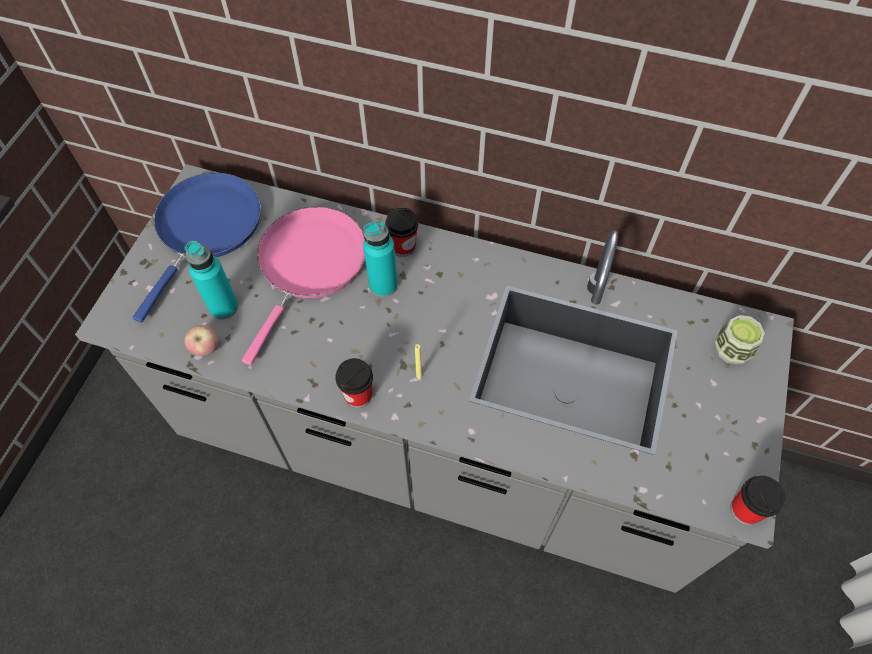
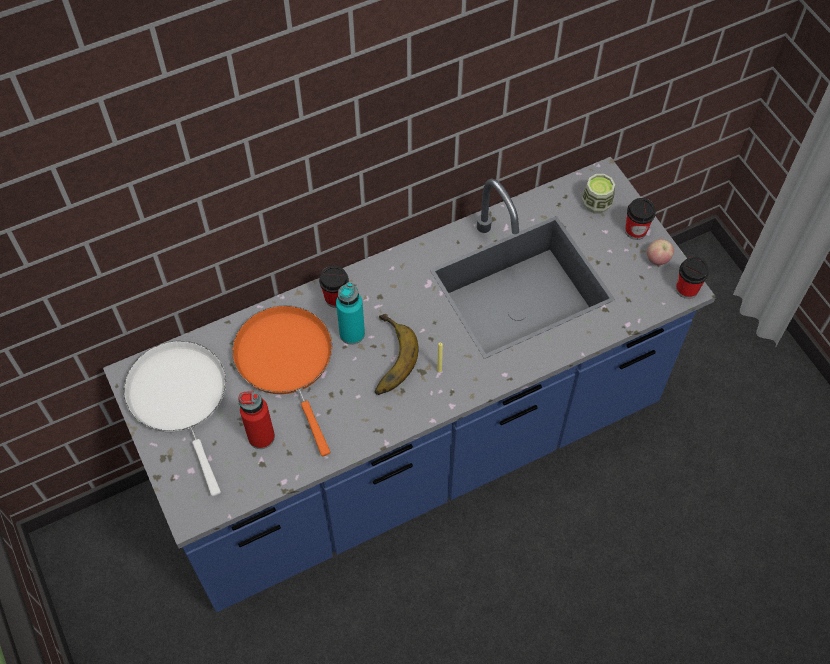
camera: 45 degrees left, 0 degrees up
grey counter [75,164,794,593] -> blue counter [103,157,716,612]
blue frying pan [133,173,261,322] -> white frying pan [124,341,226,496]
apple [184,325,219,356] -> apple moved to [647,239,674,265]
turquoise bottle [185,241,238,319] -> red bottle [239,391,275,449]
pink frying pan [242,207,365,365] -> orange frying pan [232,306,332,456]
cup [335,358,373,408] -> cup moved to [625,198,656,240]
none -> banana [375,314,418,395]

